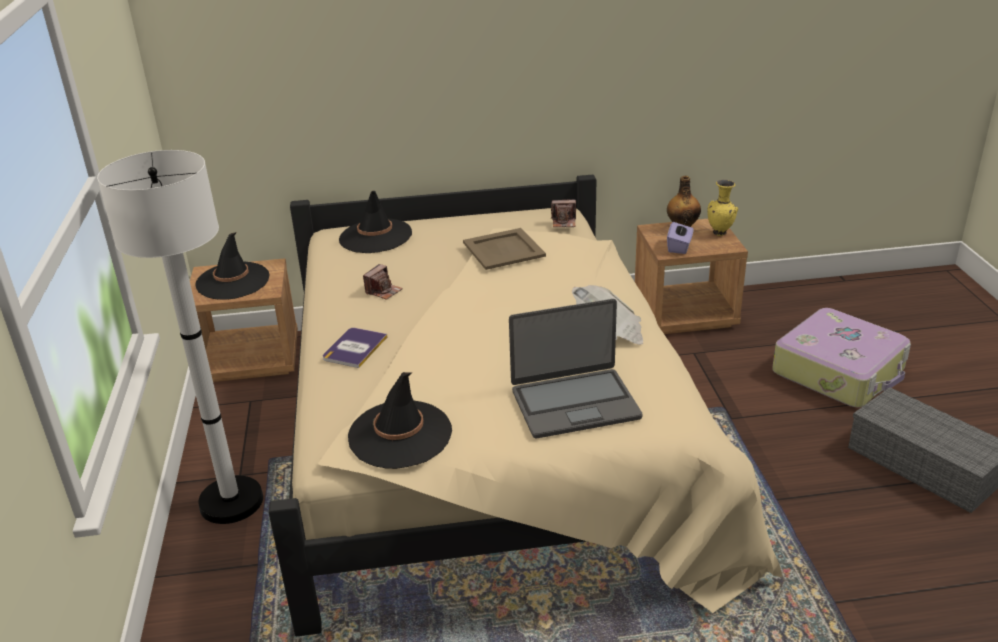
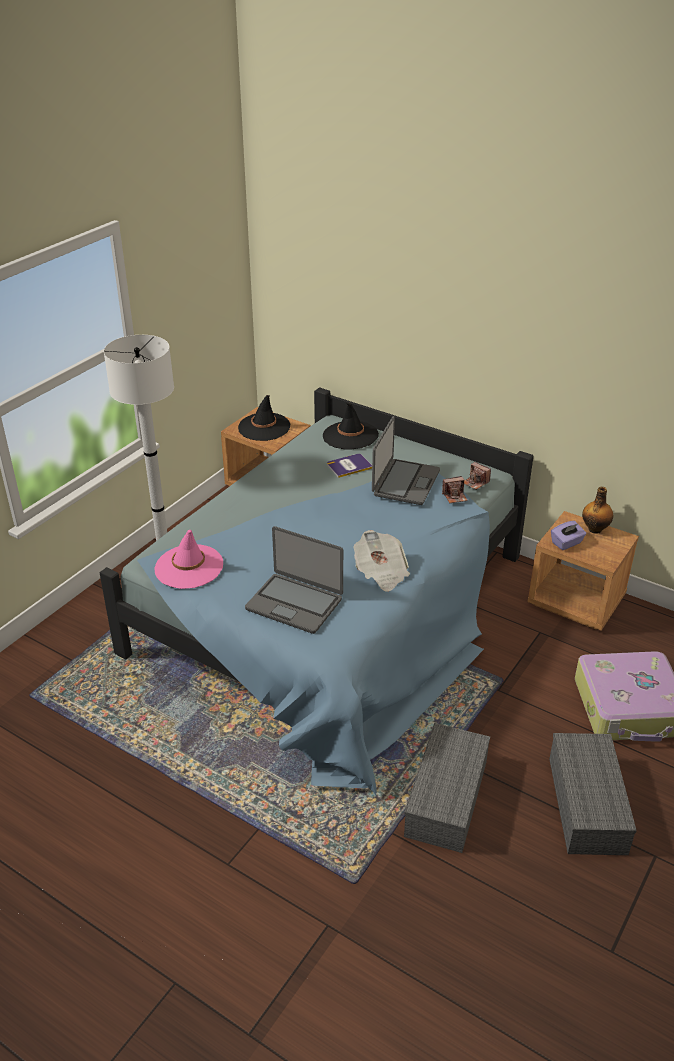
camera: 40 degrees right, 5 degrees up
beige bed [269,175,782,636] -> blue bed [99,387,533,796]
book [323,328,388,368] -> book moved to [327,454,372,478]
black hat [348,372,452,469] -> pink hat [155,530,223,589]
camera [363,264,403,300] -> camera moved to [442,476,468,503]
beige tray [463,228,546,270] -> laptop [372,416,440,505]
yellow vase [707,180,738,236] -> none
none -> grey storage box [404,723,490,853]

